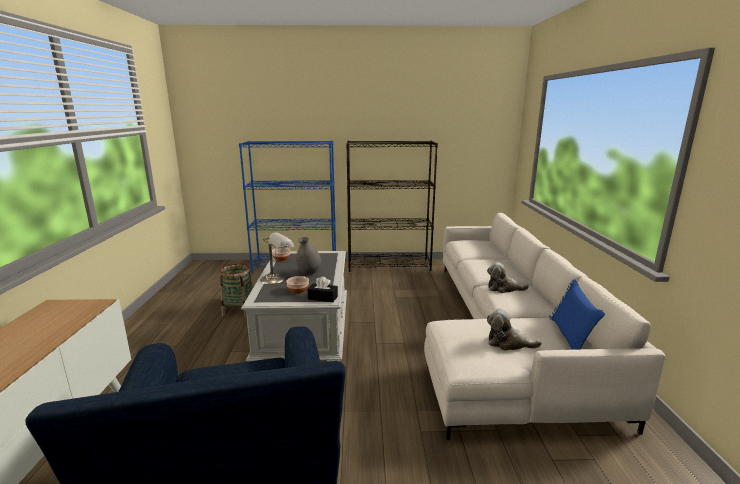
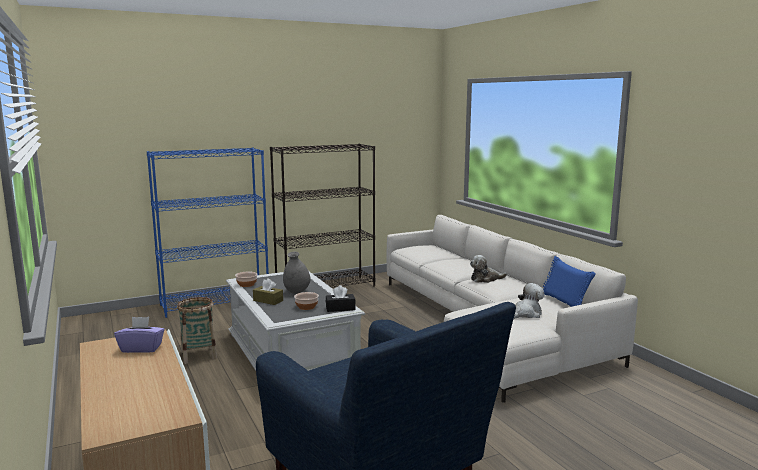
camera: 25 degrees left, 5 degrees down
white table lamp [260,232,294,284] -> brown tissue box [253,278,283,305]
plush toy [487,308,542,351] -> plush toy turned 150 degrees clockwise [514,283,544,319]
none -> purple tissue box [114,317,165,353]

